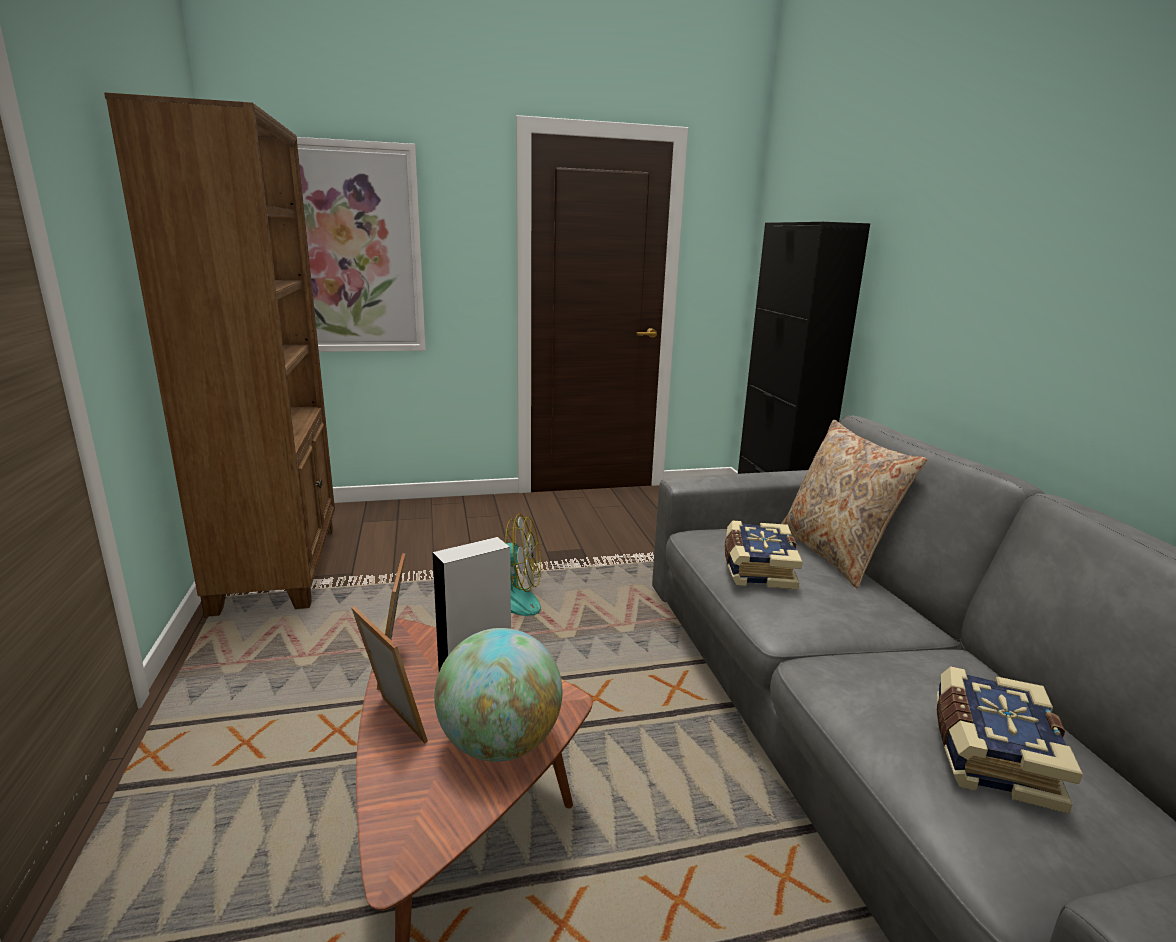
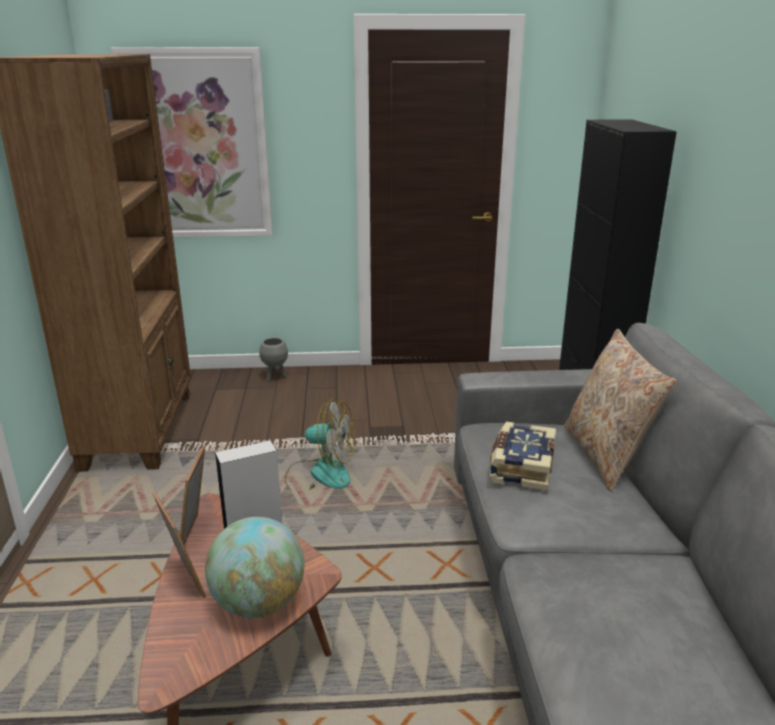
camera: 10 degrees right, 5 degrees up
book [937,666,1083,814] -> none
none -> grey planter [259,338,288,381]

